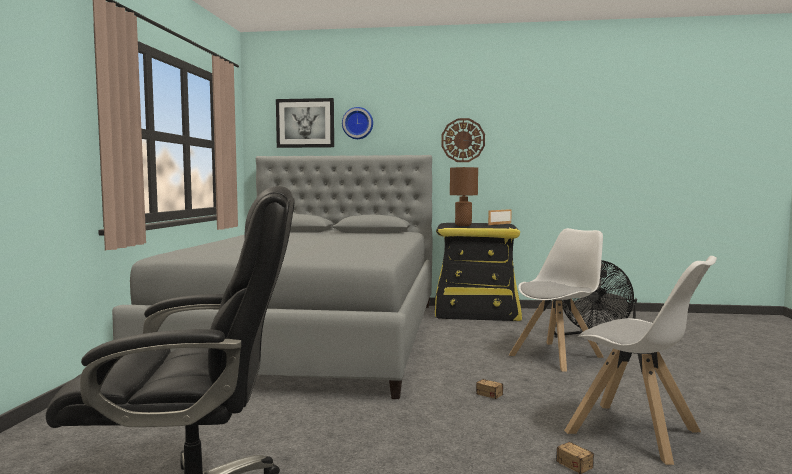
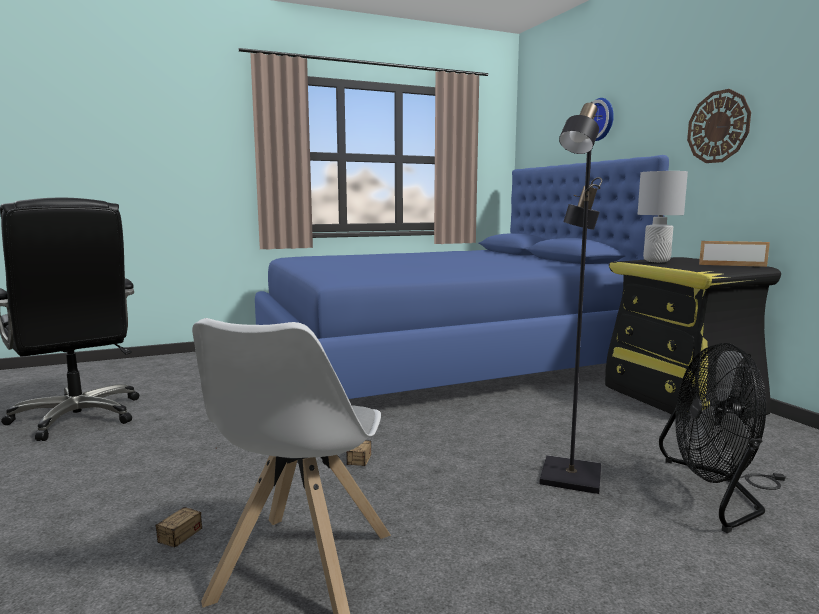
camera: 60 degrees right, 5 degrees up
grey bed [112,155,432,399] -> blue bed [255,155,669,399]
picture [276,98,334,148] -> none
brown table lamp [450,167,478,226] -> grey table lamp [637,171,688,263]
chair [509,228,604,371] -> black floor lamp [539,102,602,494]

